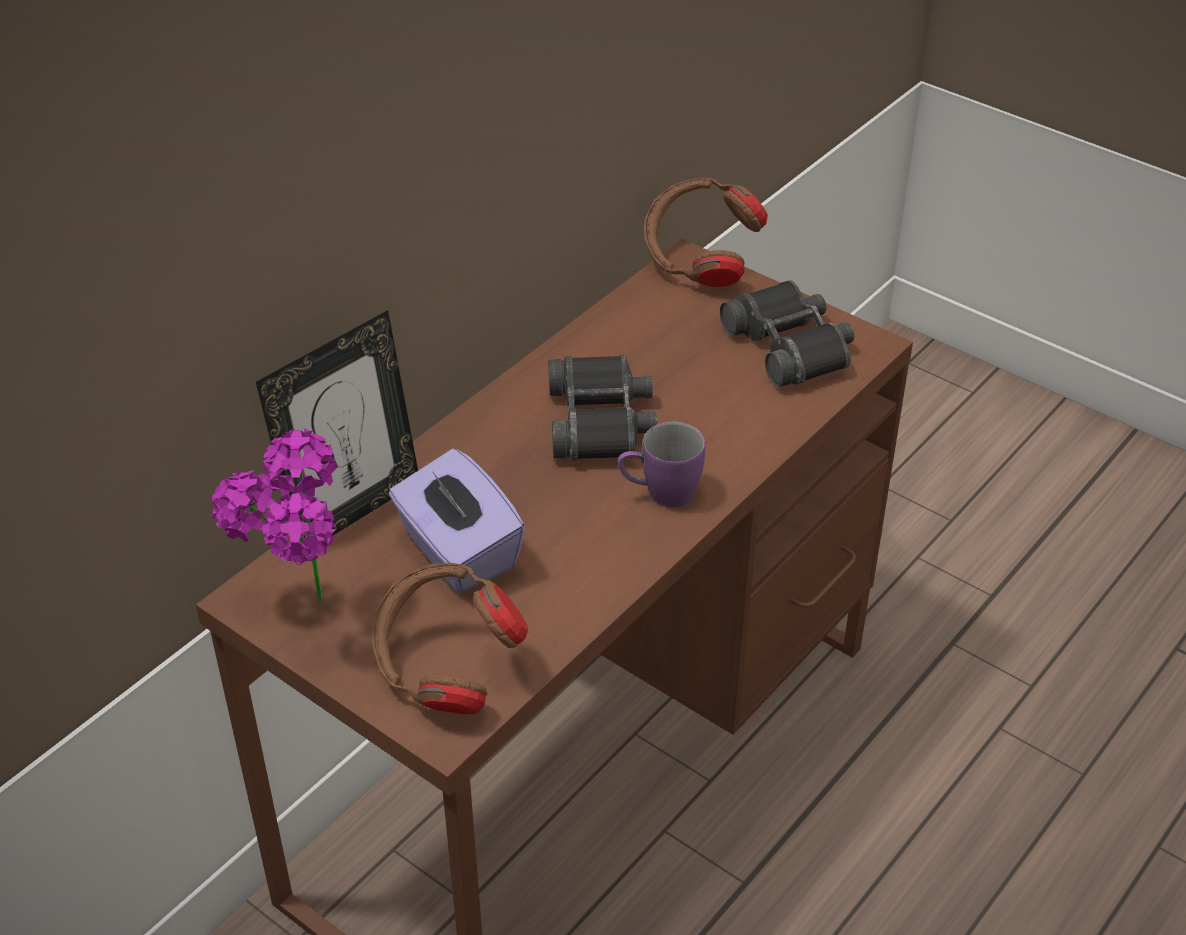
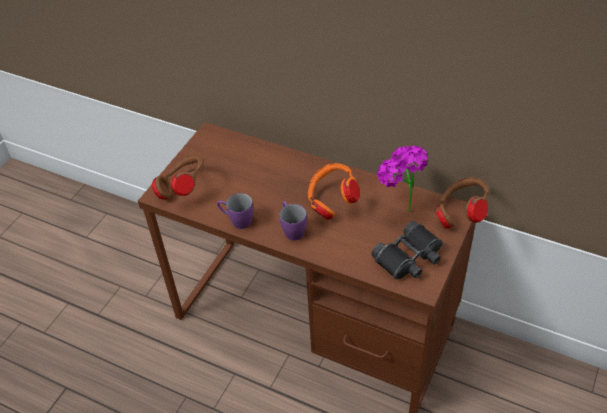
camera: 80 degrees right, 5 degrees up
potted plant [211,429,337,602] -> potted plant moved to [377,145,428,213]
picture frame [256,310,418,544] -> none
purple tissue box [389,449,525,593] -> none
black binoculars [548,354,657,460] -> orange headphones [308,163,360,220]
none -> purple mug [217,193,253,229]

